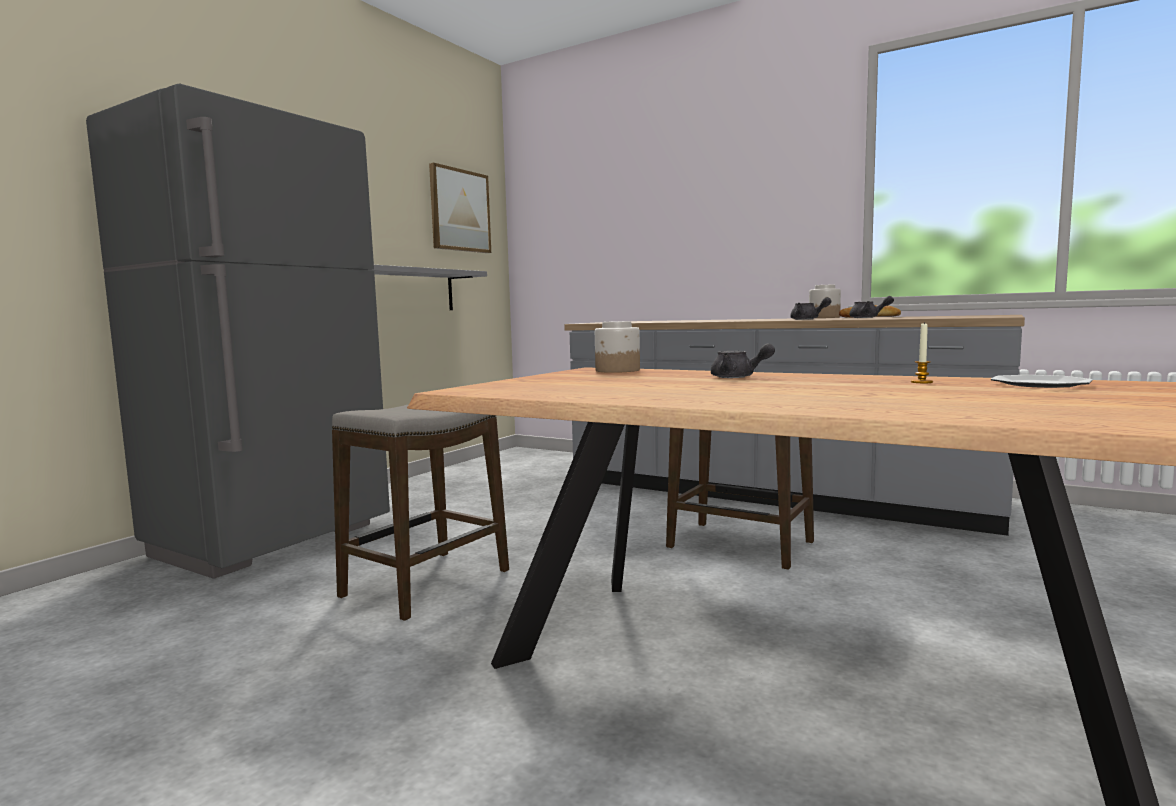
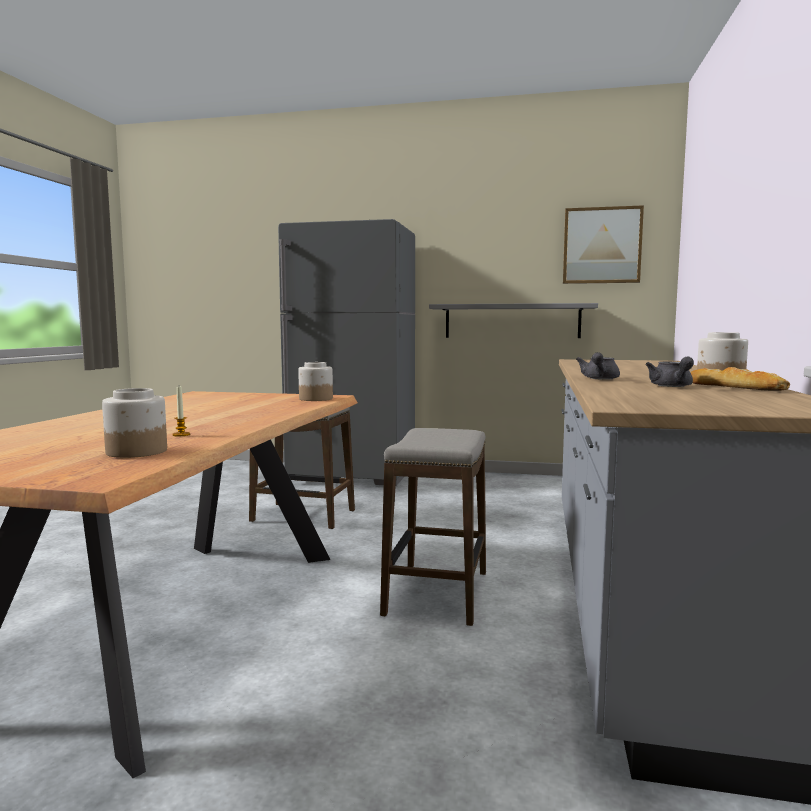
camera: 70 degrees right, 0 degrees up
grey teapot [711,344,775,378] -> none
plate [991,375,1093,388] -> jar [102,388,167,458]

